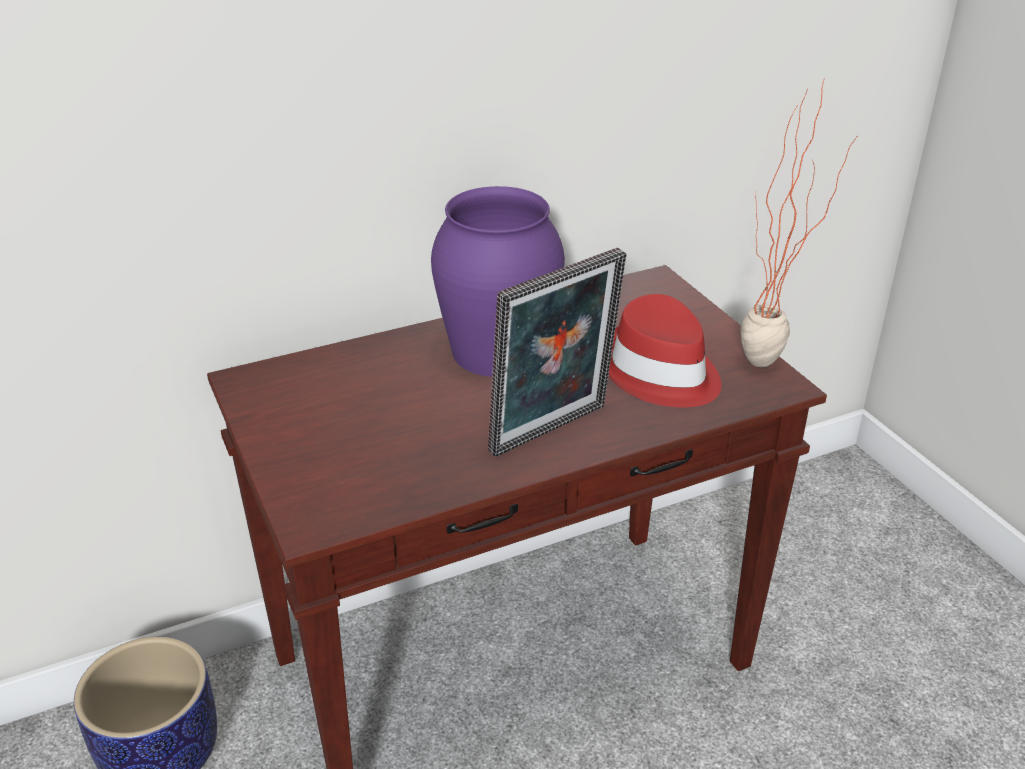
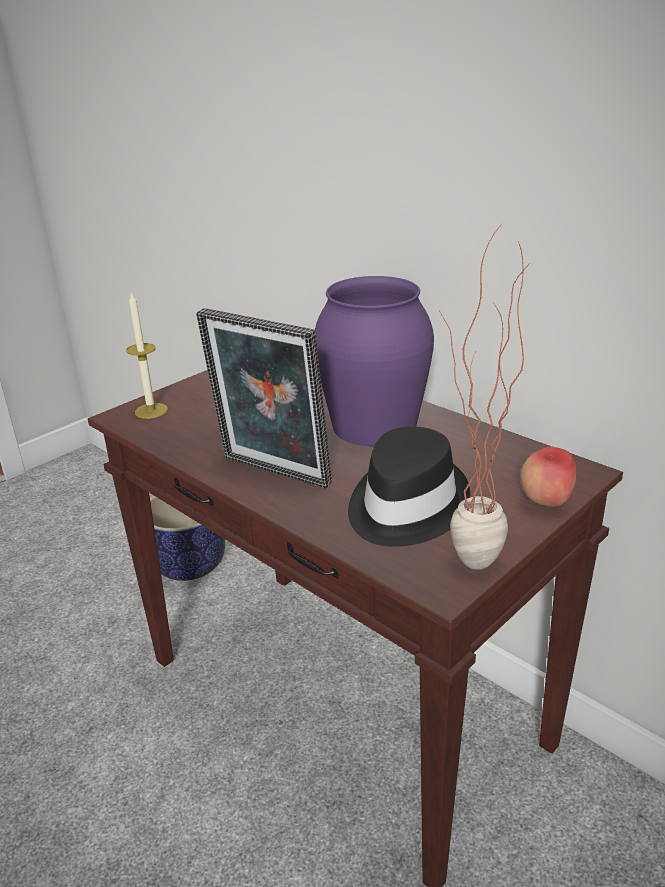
camera: 70 degrees right, 5 degrees down
red hat [608,294,721,407] -> black hat [348,426,470,547]
none -> candle [126,292,168,419]
none -> apple [520,446,576,507]

